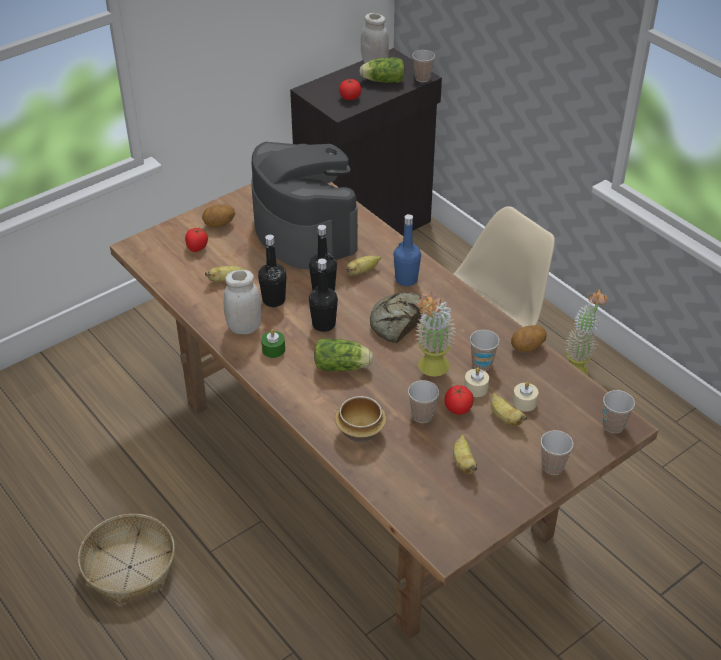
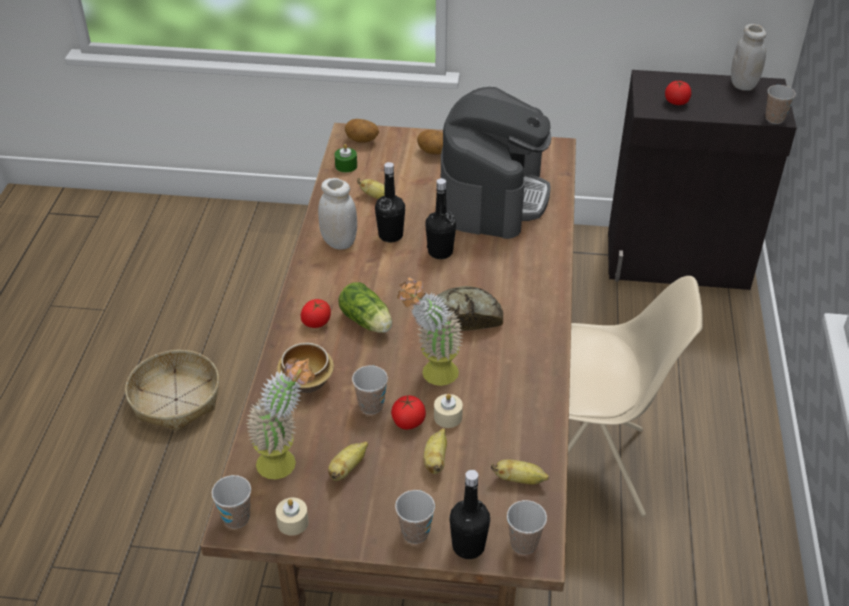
camera: 45 degrees right, 0 degrees up
tomato [185,228,208,252] -> tomato moved to [301,299,331,328]
green candle [261,329,285,358] -> green candle moved to [334,144,357,173]
black bottle [309,258,338,332] -> black bottle moved to [449,470,490,559]
banana [346,255,381,276] -> banana moved to [491,459,549,485]
lettuce [359,57,405,83] -> none
blue bottle [394,214,421,286] -> none
cup [470,330,500,371] -> cup moved to [211,475,251,529]
potato [511,325,547,352] -> potato moved to [345,119,379,143]
beige candle [512,382,539,412] -> beige candle moved to [276,497,309,536]
potted plant [564,289,608,375] -> potted plant moved to [246,358,315,479]

